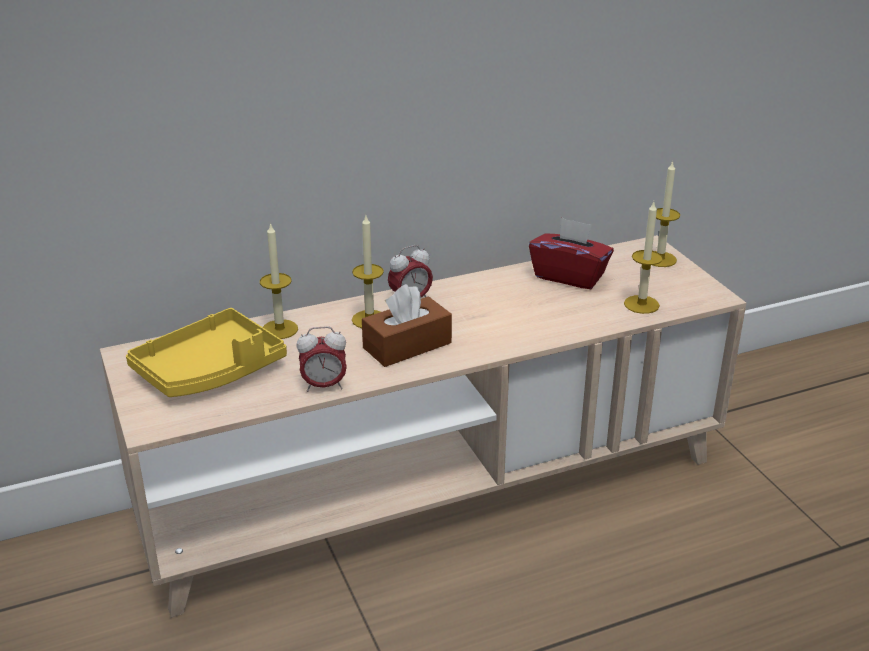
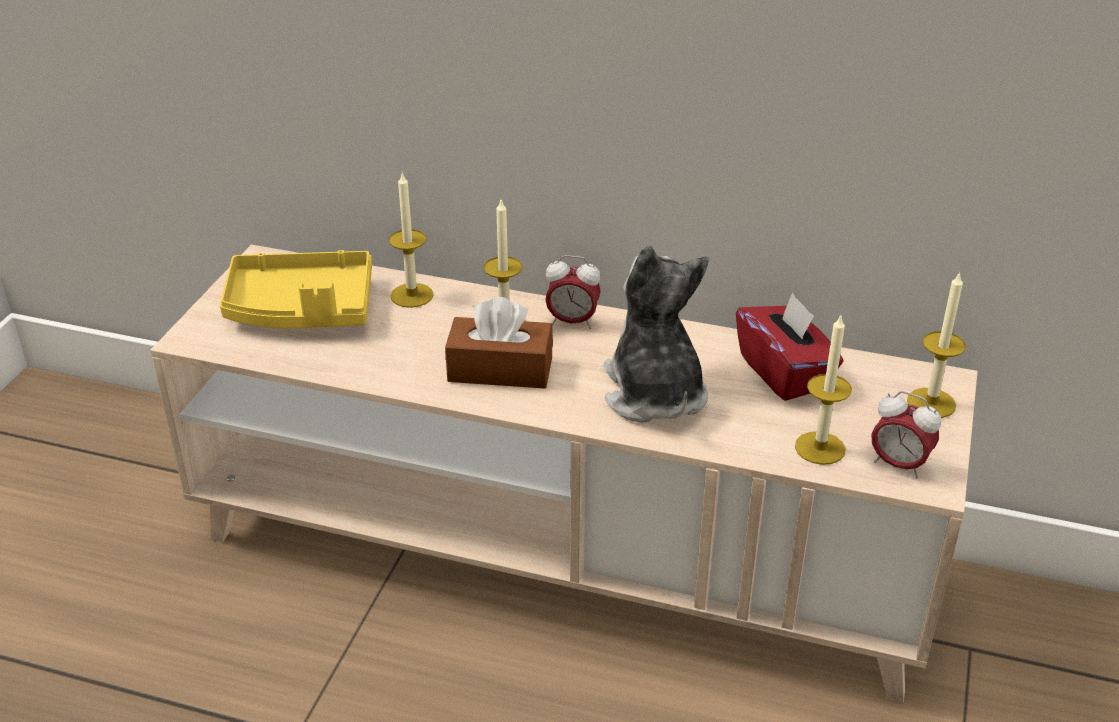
camera: 40 degrees right, 5 degrees up
alarm clock [296,326,347,392] -> alarm clock moved to [871,391,941,479]
none -> plush toy [604,245,709,423]

